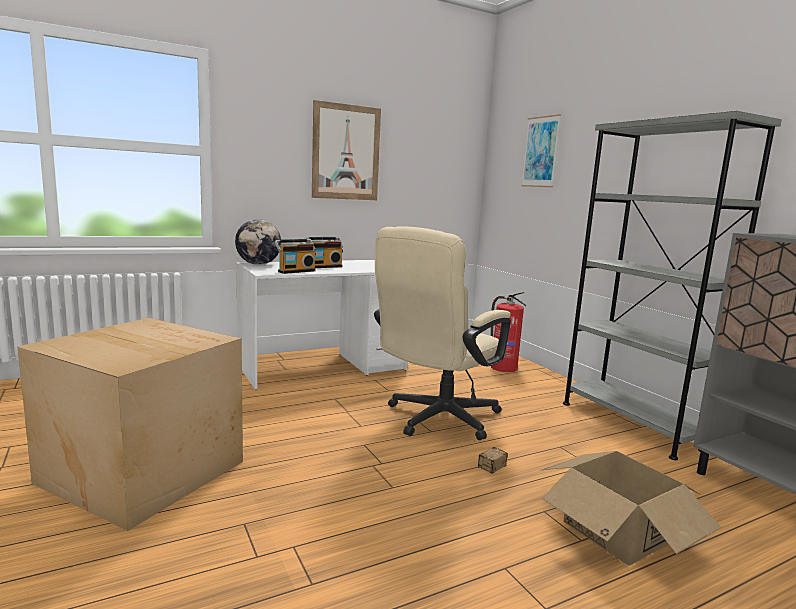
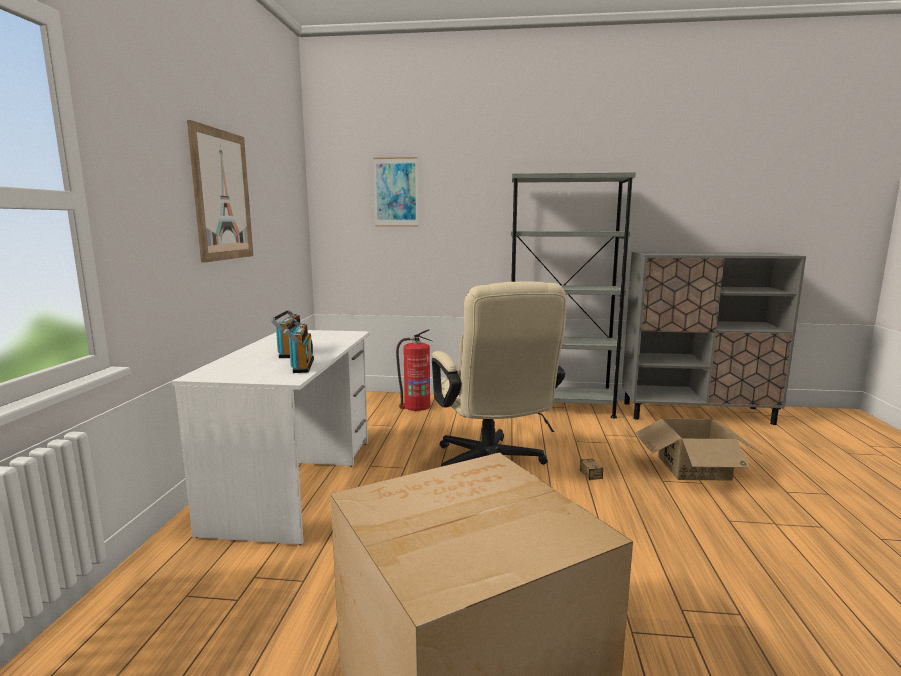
camera: 55 degrees left, 0 degrees up
globe [235,219,282,265] -> none

